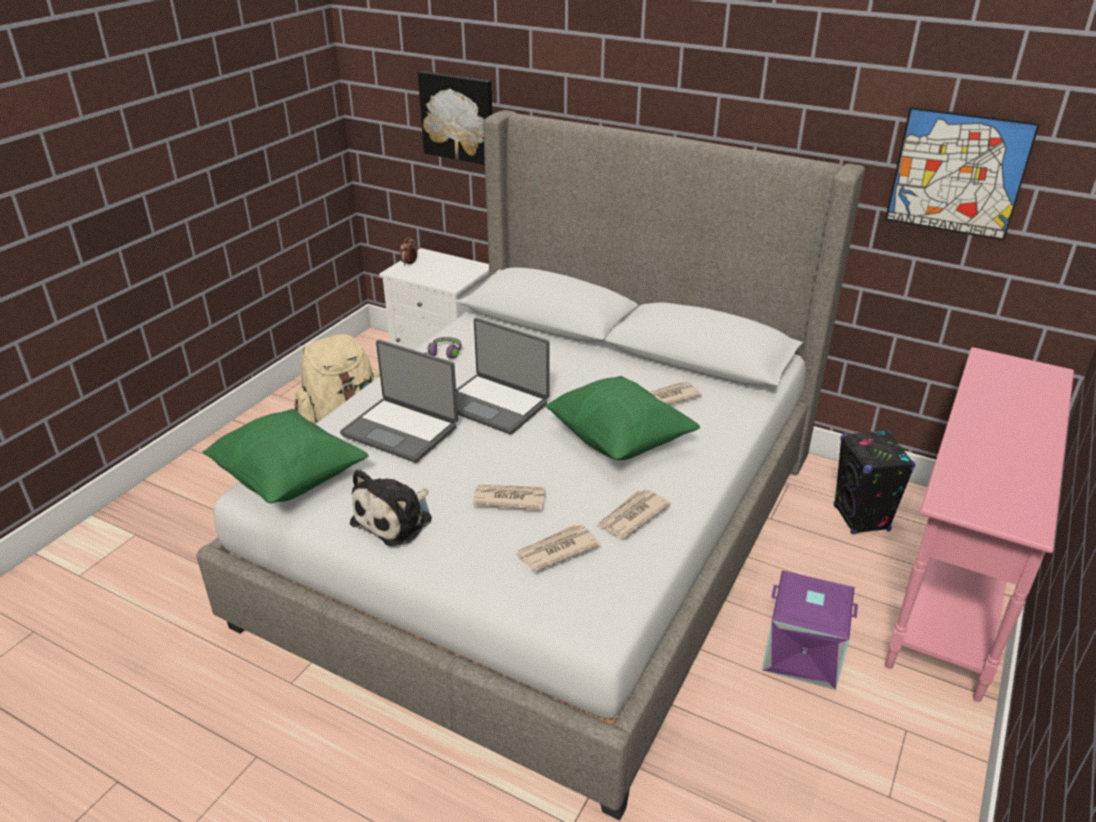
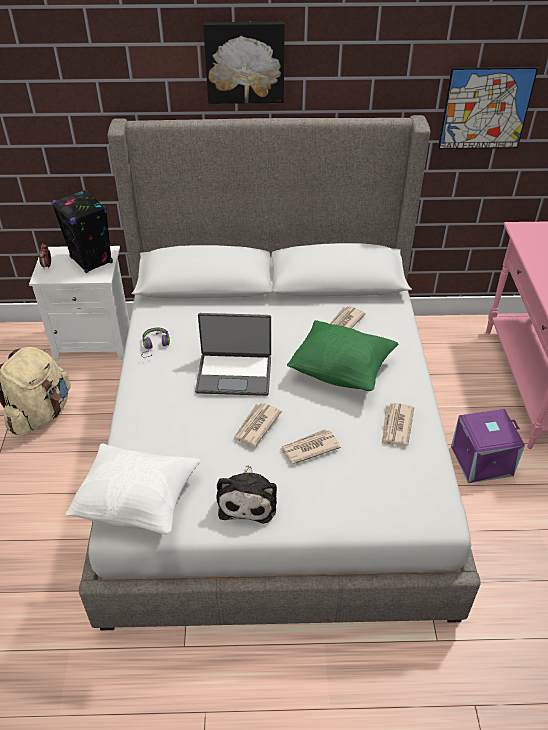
camera: 30 degrees left, 10 degrees up
green pillow [202,409,369,503] -> white pillow [66,443,200,534]
laptop [340,340,458,463] -> none
picture [418,71,492,165] -> picture moved to [203,22,285,104]
newspaper [515,524,600,572] -> newspaper moved to [233,403,282,446]
black speaker [834,430,916,534] -> black speaker moved to [51,190,113,273]

